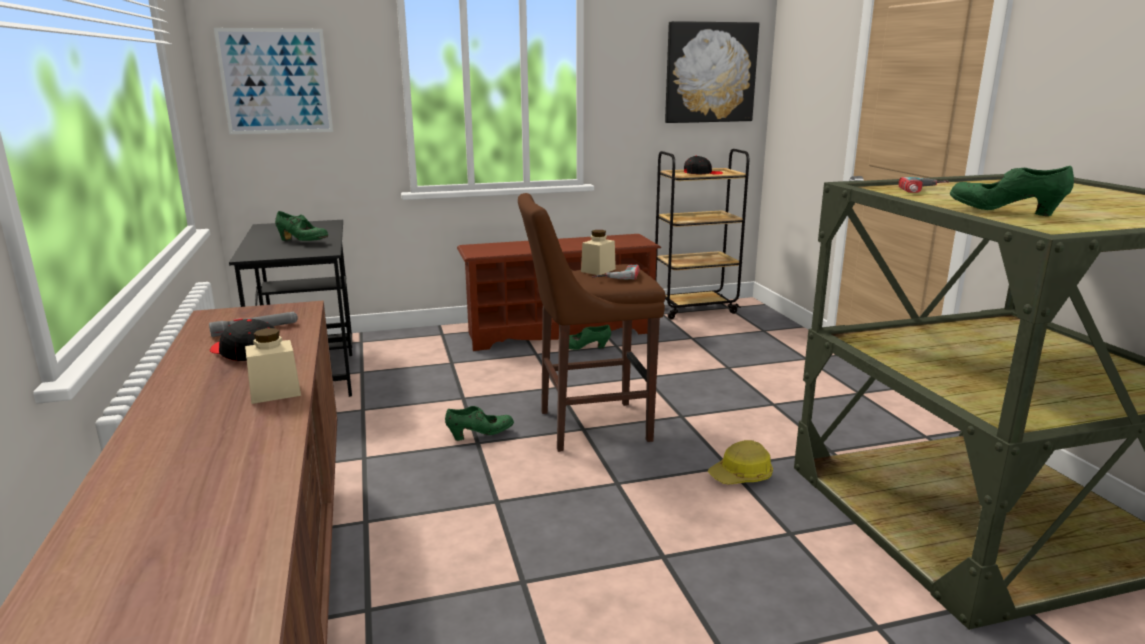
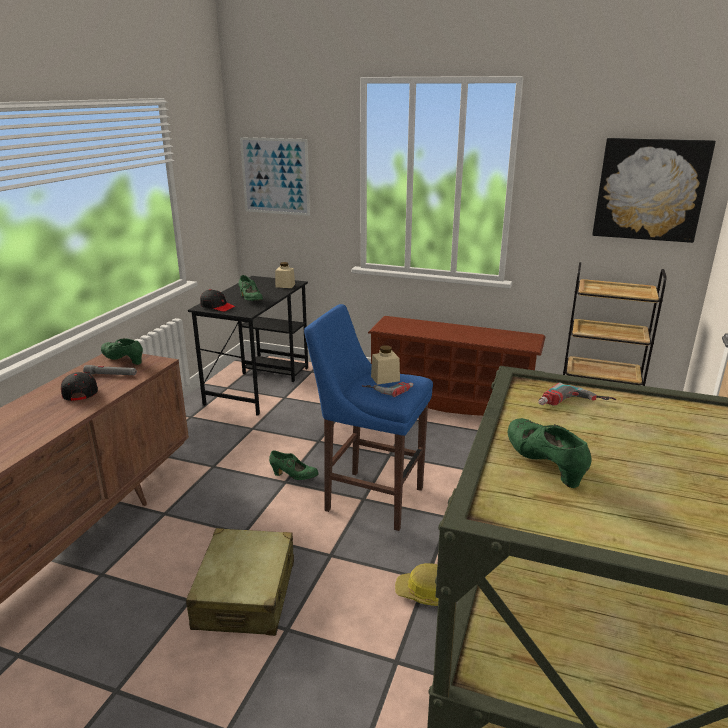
camera: 35 degrees right, 5 degrees up
beige jar [245,328,301,404] -> beige jar moved to [275,262,295,288]
brown stool [518,193,665,452] -> blue stool [304,304,433,531]
green shoe [569,325,611,350] -> green shoe moved to [101,338,143,365]
black cap [684,156,723,175] -> black cap moved to [200,289,235,312]
none -> beige suitcase [186,528,294,636]

